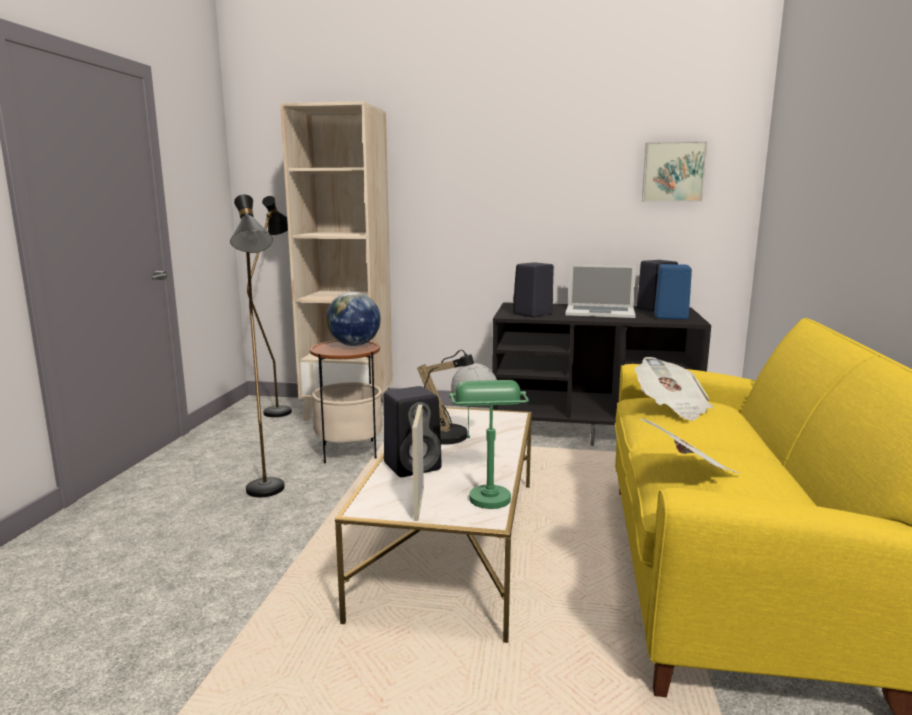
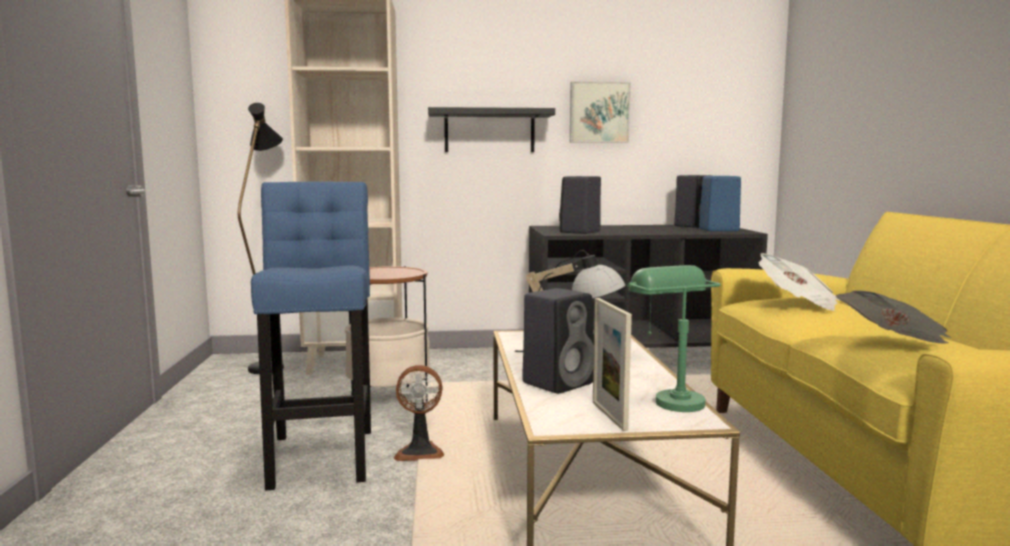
camera: 15 degrees left, 5 degrees down
black floor lamp [230,195,285,497] -> blue stool [251,182,371,490]
globe [327,292,381,346] -> none
laptop [565,264,636,318] -> none
picture [642,141,707,202] -> picture moved to [570,82,631,143]
none -> fan [394,365,444,461]
none -> black shelf [428,107,555,152]

